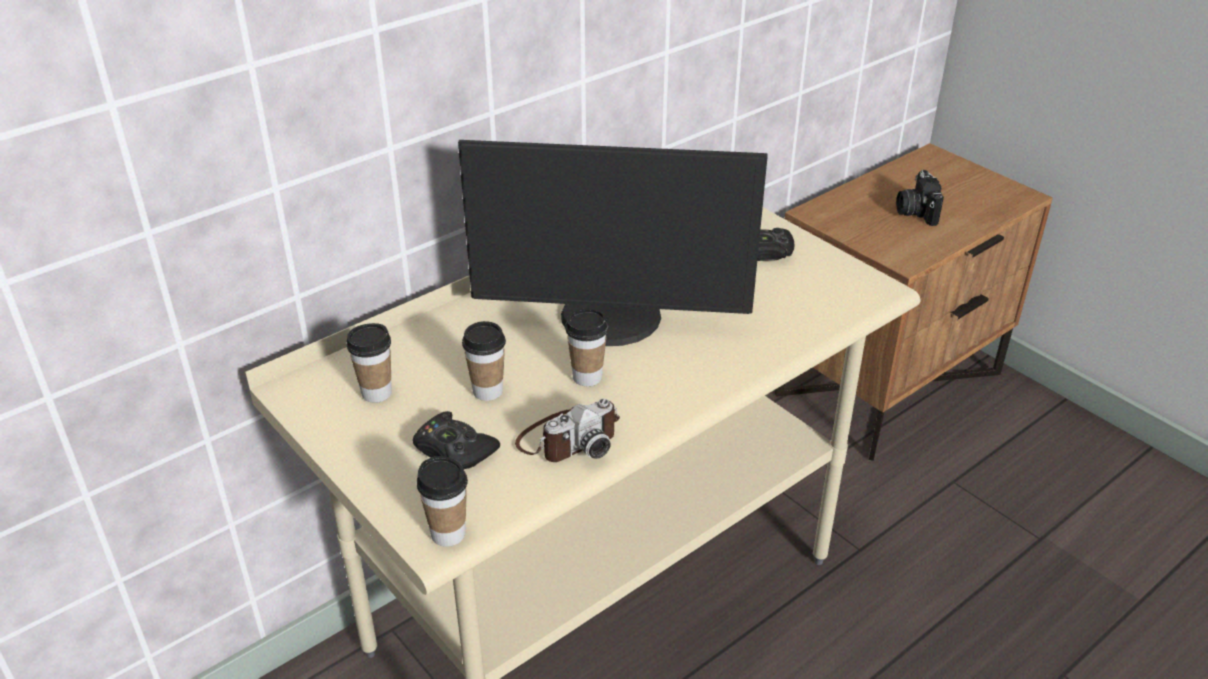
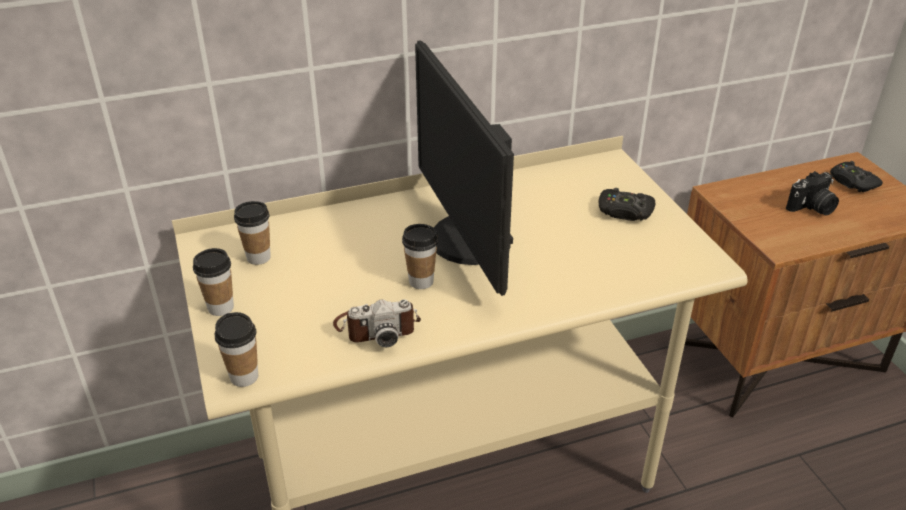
camera: 20 degrees right, 0 degrees up
black game controller [413,411,500,469] -> black game controller moved to [830,161,883,192]
monitor [458,140,768,346] -> monitor turned 45 degrees clockwise [415,40,514,296]
cup [462,321,506,401] -> cup moved to [193,248,234,316]
camera [896,170,944,226] -> camera turned 135 degrees counterclockwise [786,171,839,215]

